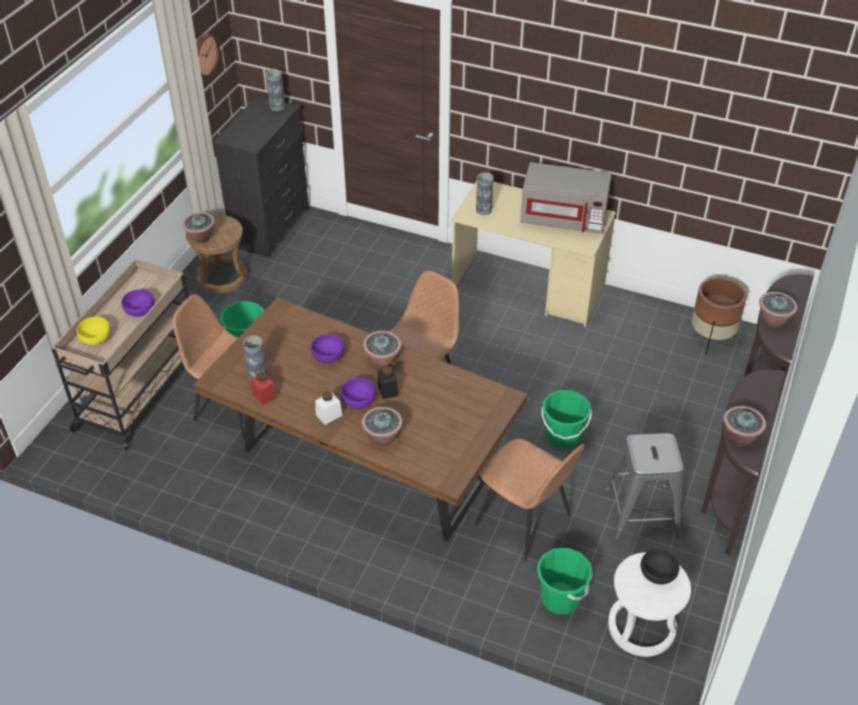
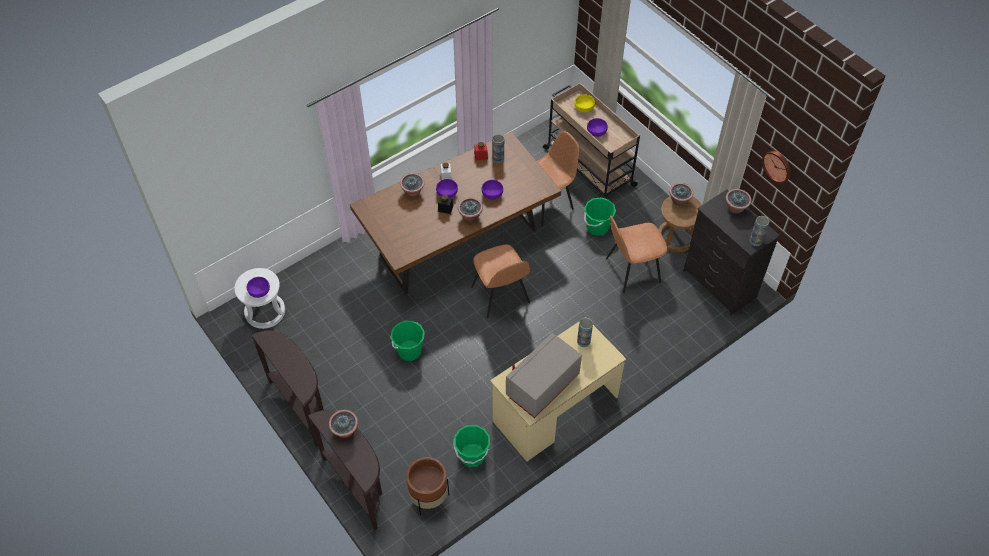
camera: 120 degrees right, 10 degrees up
brown chair [475,438,585,560] -> brown chair moved to [606,215,668,293]
green bucket [537,548,593,614] -> green bucket moved to [453,425,490,467]
grey stool [605,433,684,540] -> none
black bowl [641,549,680,584] -> purple bowl [247,277,270,298]
potted plant [723,406,766,446] -> potted plant moved to [726,189,751,214]

